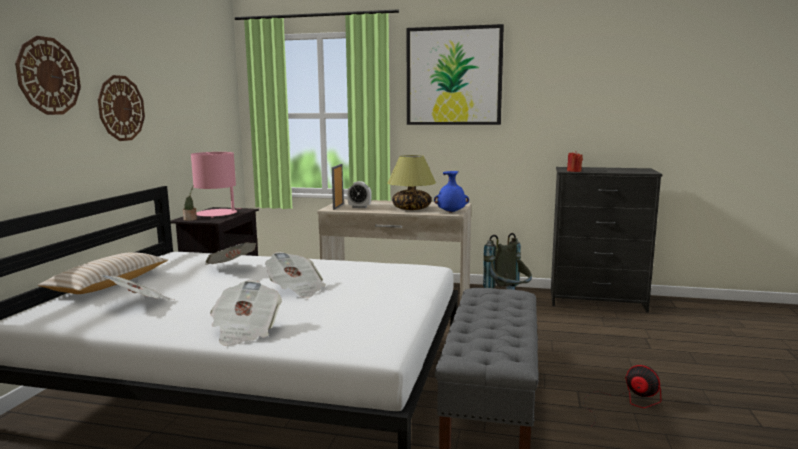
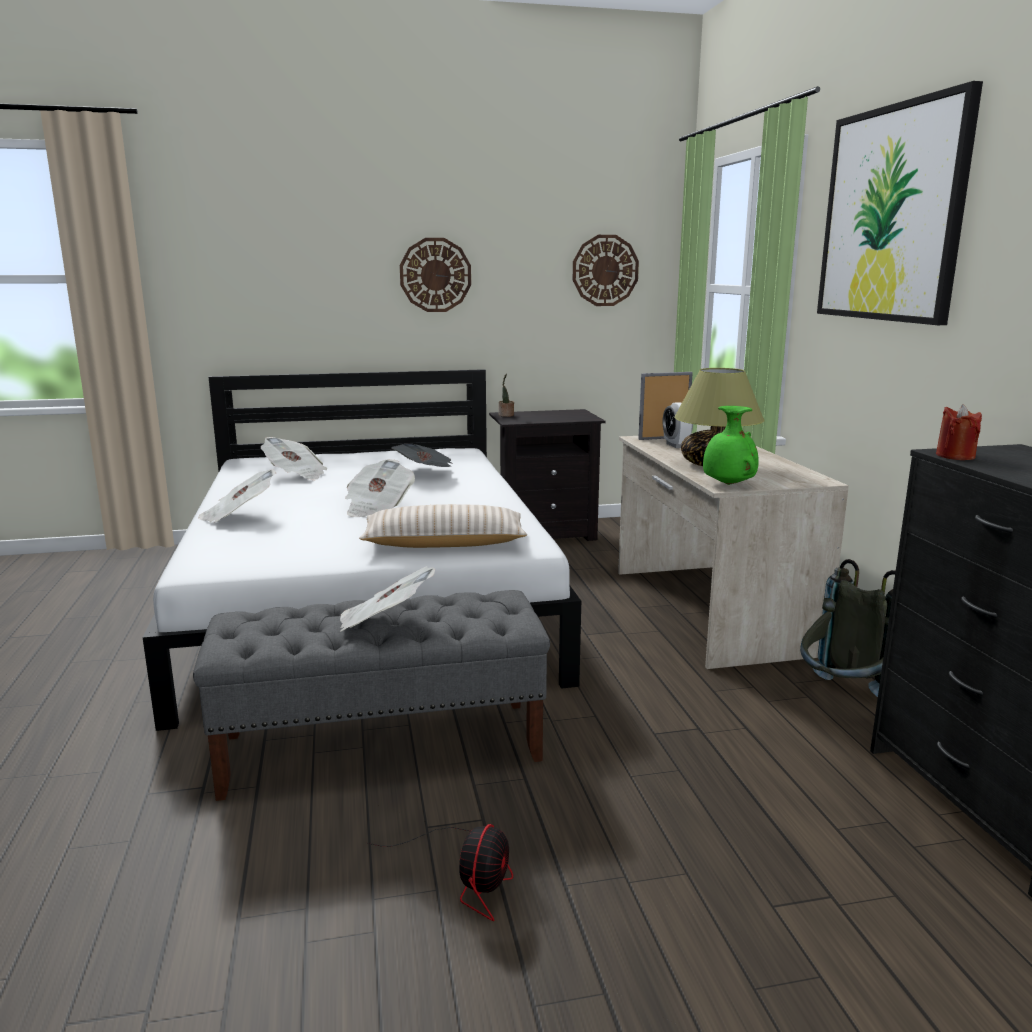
camera: 65 degrees right, 5 degrees up
wall clock [15,36,81,115] -> wall clock moved to [573,235,639,306]
beige pillow [38,252,168,294] -> beige pillow moved to [359,504,527,548]
pink table lamp [191,152,242,218] -> none
blue vase [434,171,469,213] -> green vase [703,406,759,485]
none -> newspaper [340,566,435,632]

